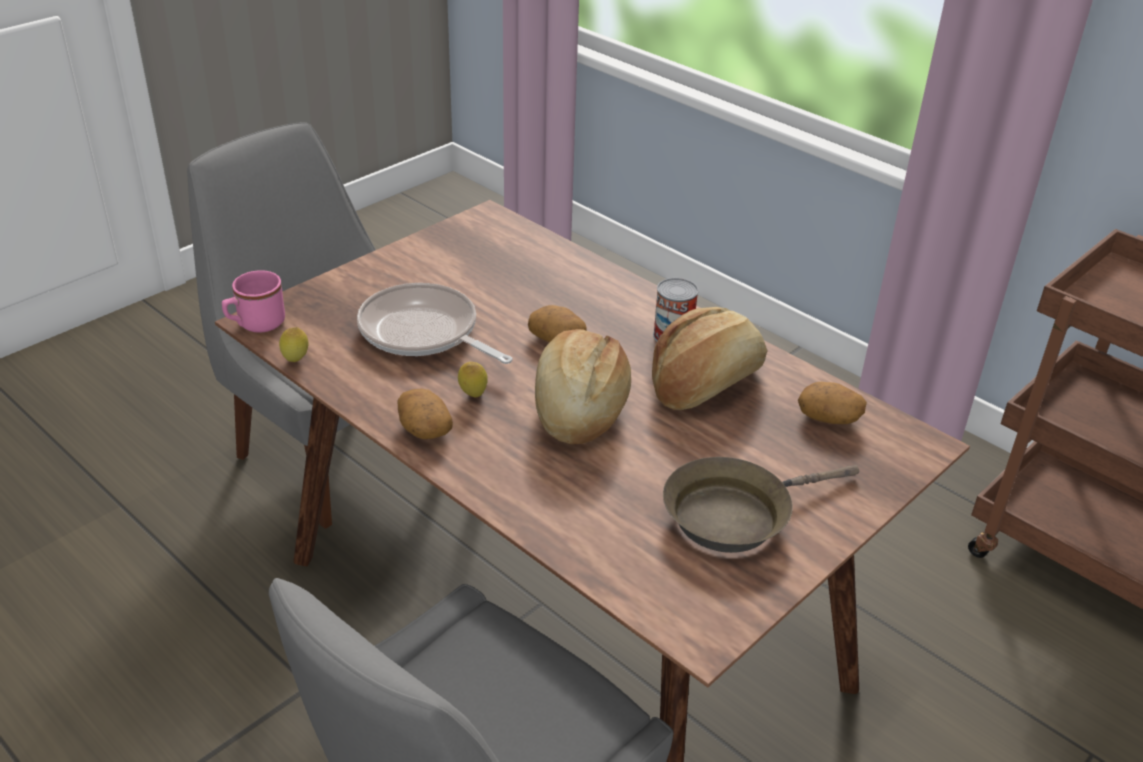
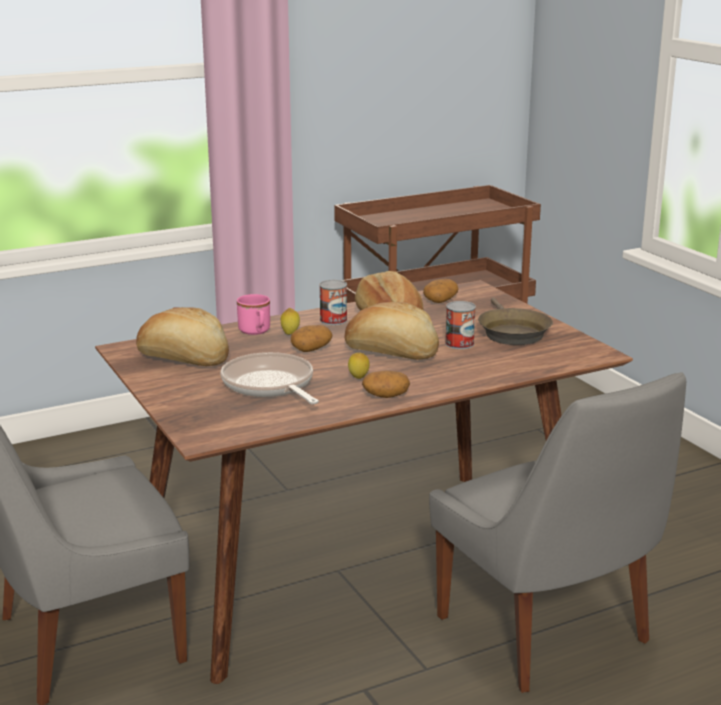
camera: 70 degrees left, 15 degrees down
pink mug [222,270,285,333] -> pink mug moved to [237,294,270,335]
lemon [279,327,308,362] -> lemon moved to [281,308,300,335]
frying pan [357,283,512,364] -> frying pan turned 90 degrees clockwise [221,352,319,404]
none -> bread [136,307,229,366]
none -> can [445,301,476,349]

